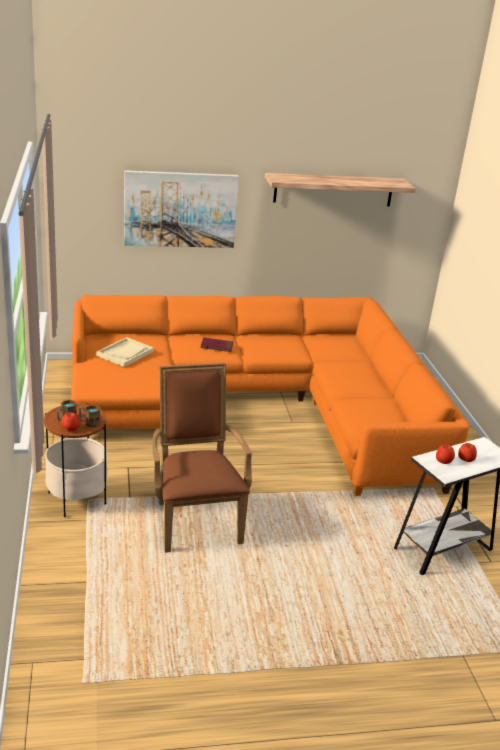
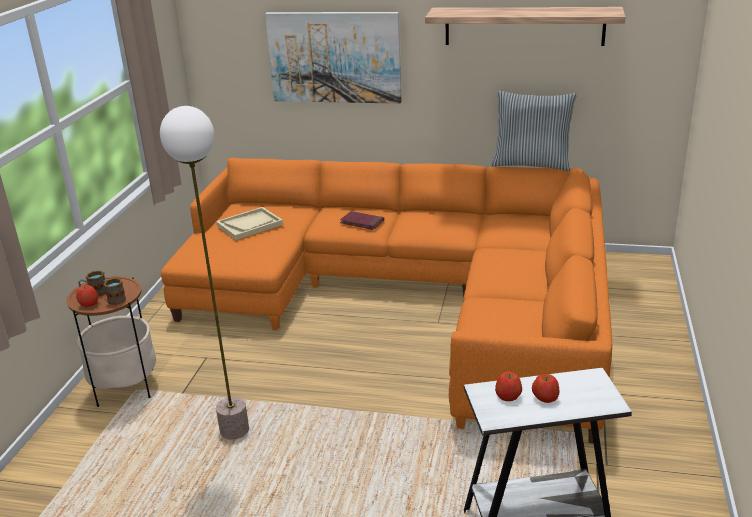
camera: 25 degrees right, 0 degrees up
brown armchair [152,363,252,553] -> floor lamp [160,106,249,439]
none -> pillow [491,91,577,172]

